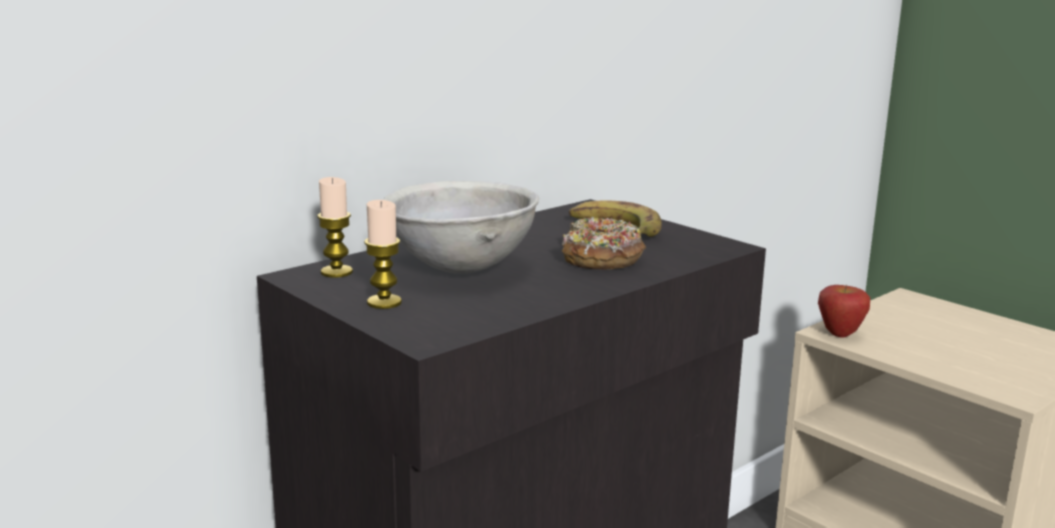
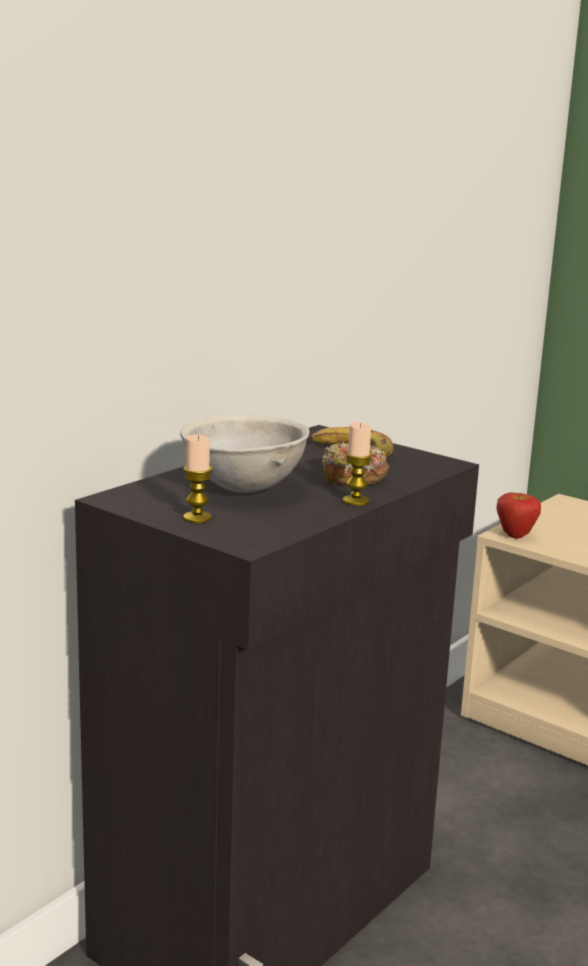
camera: 10 degrees left, 0 degrees up
candle [317,177,353,278] -> candle moved to [343,422,372,506]

